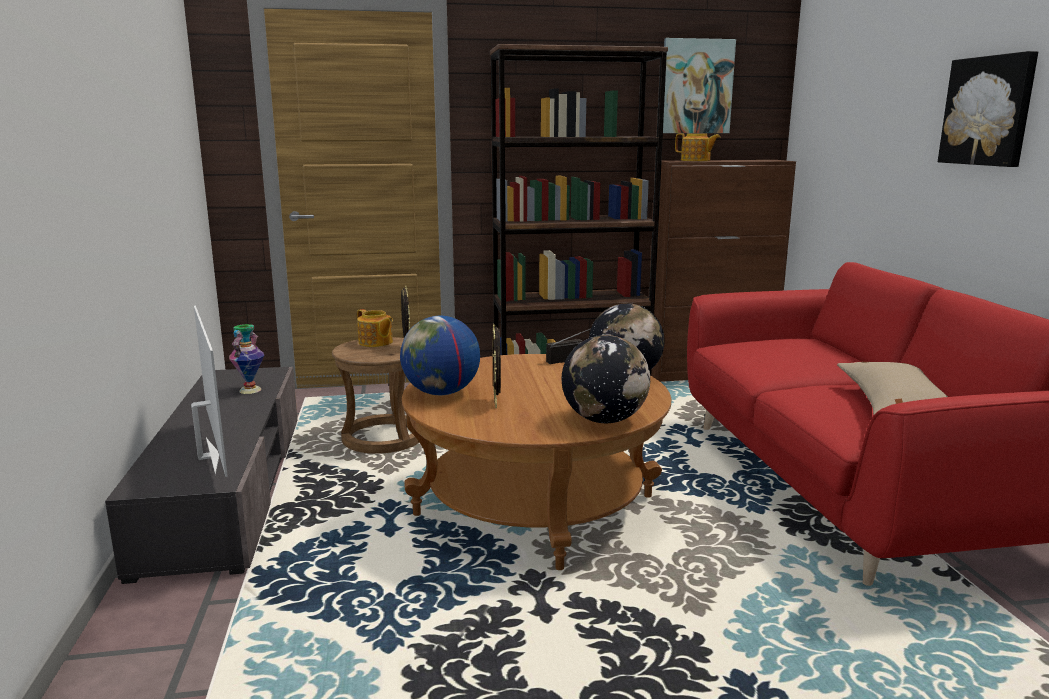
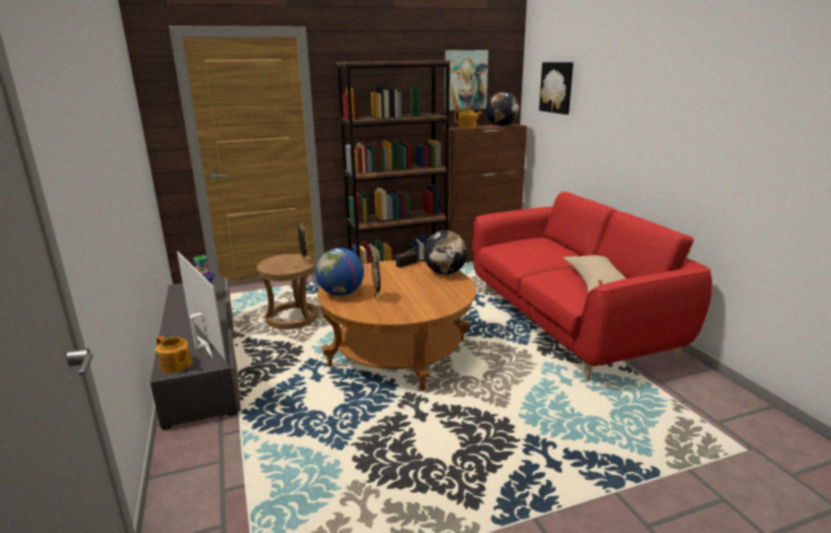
camera: 10 degrees left, 5 degrees up
teapot [357,309,393,347] -> teapot moved to [156,336,192,373]
globe [562,335,650,423] -> globe moved to [486,92,519,126]
picture [938,51,1038,167] -> picture moved to [539,62,573,114]

